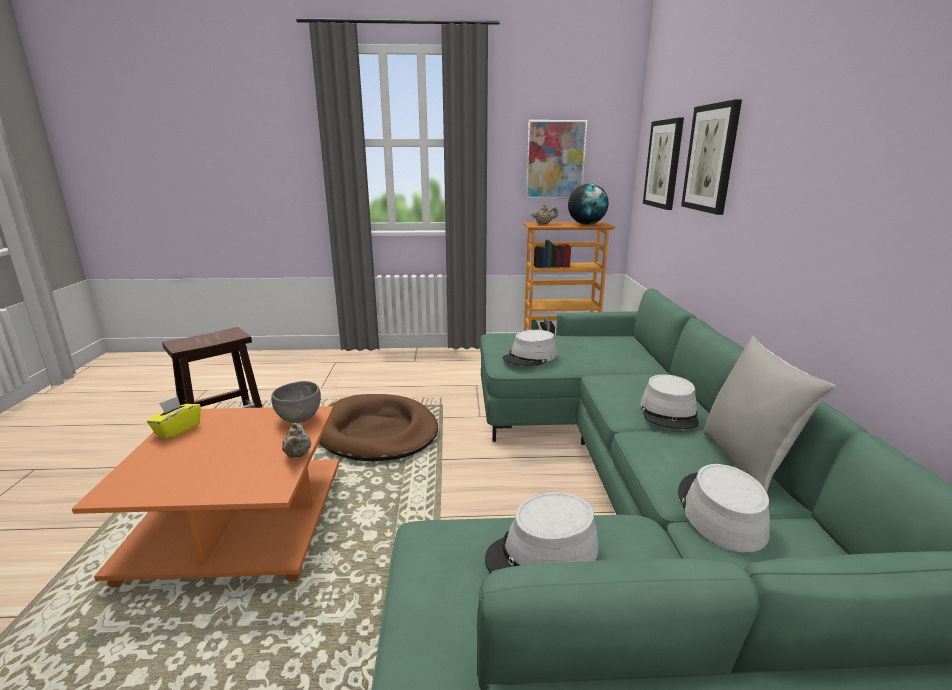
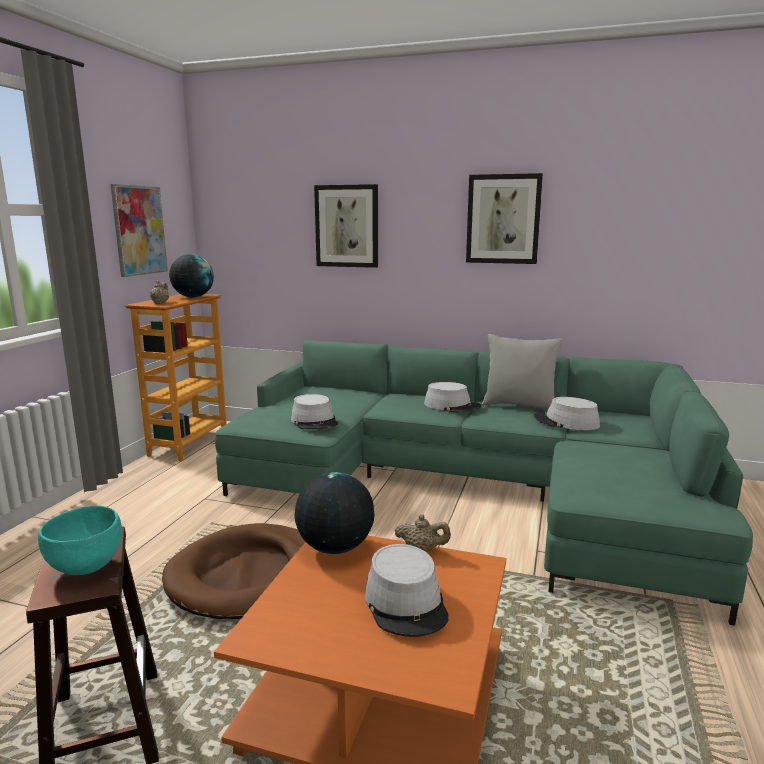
camera: 70 degrees left, 5 degrees down
yellow tissue box [147,396,201,439] -> none
grey bowl [271,381,321,423] -> globe [295,472,374,554]
grey hat [485,492,598,573] -> grey hat moved to [365,544,449,637]
picture [643,118,684,210] -> picture moved to [466,173,543,264]
none -> turquoise bowl [38,505,122,575]

